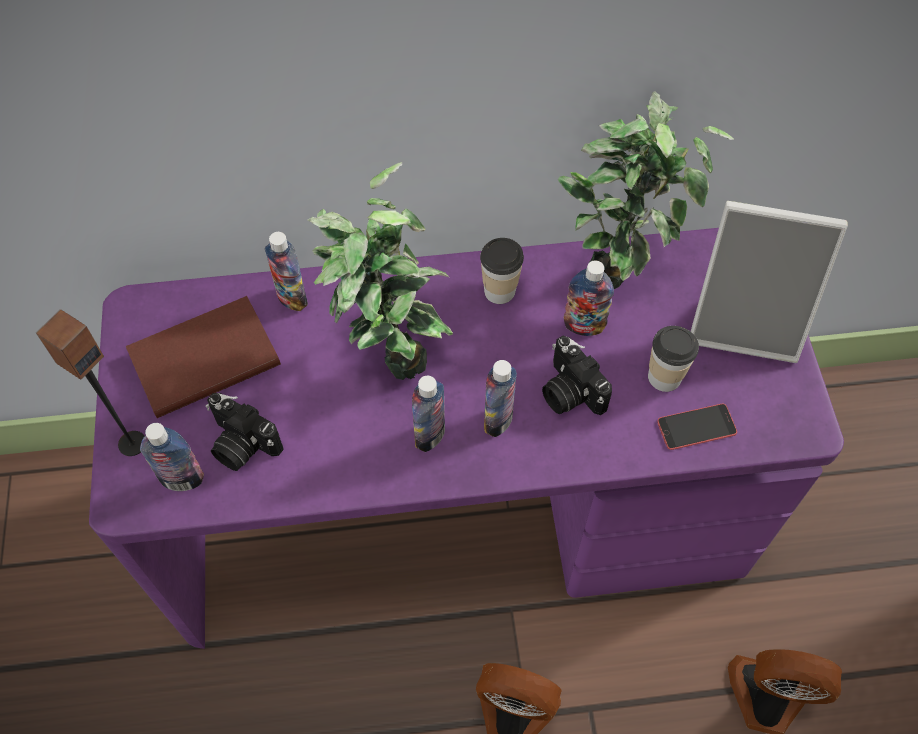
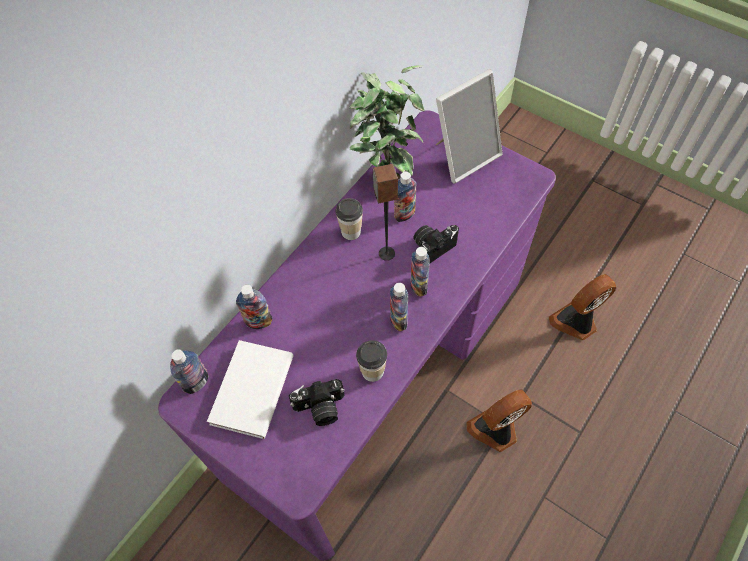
camera: 45 degrees left, 0 degrees up
speaker [36,309,144,456] -> speaker moved to [373,164,398,261]
brown book [126,296,281,418] -> white book [207,340,294,439]
bottle [140,423,204,491] -> bottle moved to [170,349,208,394]
potted plant [307,162,453,380] -> none
camera [542,336,612,415] -> camera turned 135 degrees clockwise [413,225,459,263]
cup [648,326,699,392] -> cup moved to [356,340,387,382]
phone [657,404,737,450] -> none

